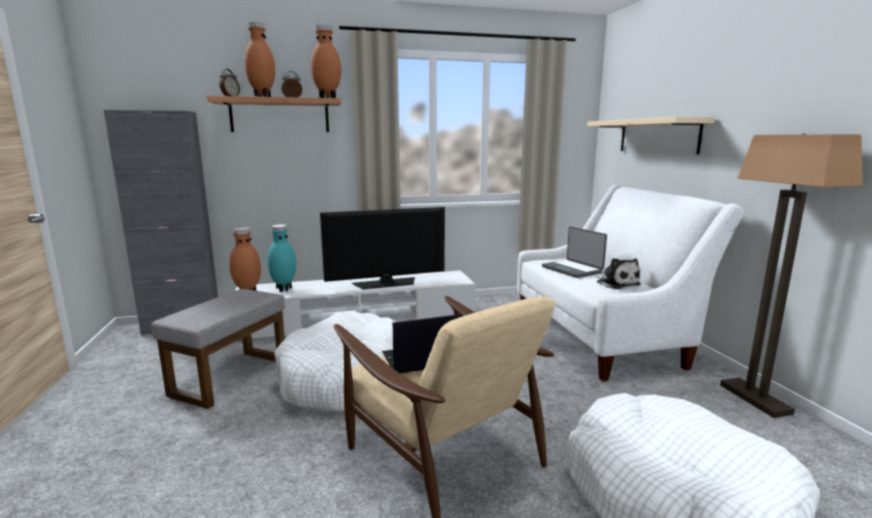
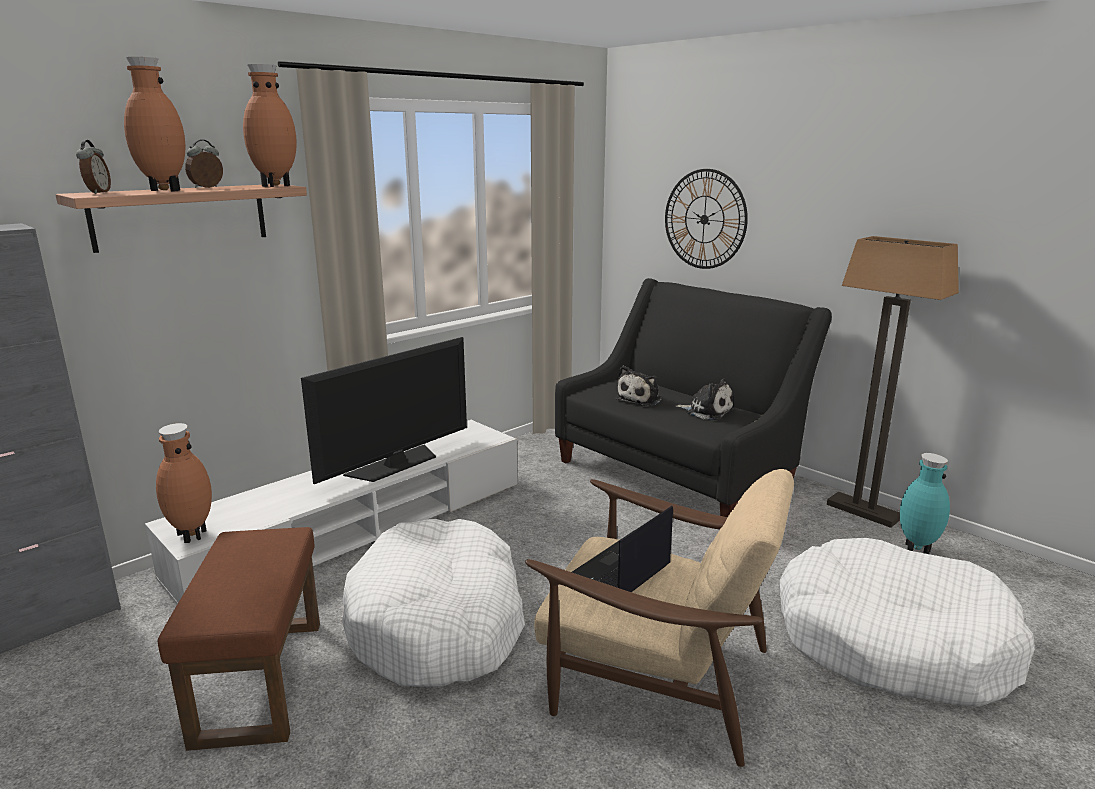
camera: 30 degrees left, 5 degrees up
grey ottoman [151,289,285,409] -> brown ottoman [157,527,320,751]
turquoise vase [267,224,296,292] -> turquoise vase moved to [900,453,950,554]
white sofa [517,185,744,382] -> black sofa [555,278,832,517]
laptop [542,227,607,278] -> plush toy [615,366,662,406]
beige shelf [587,116,715,154] -> wall clock [665,169,748,269]

